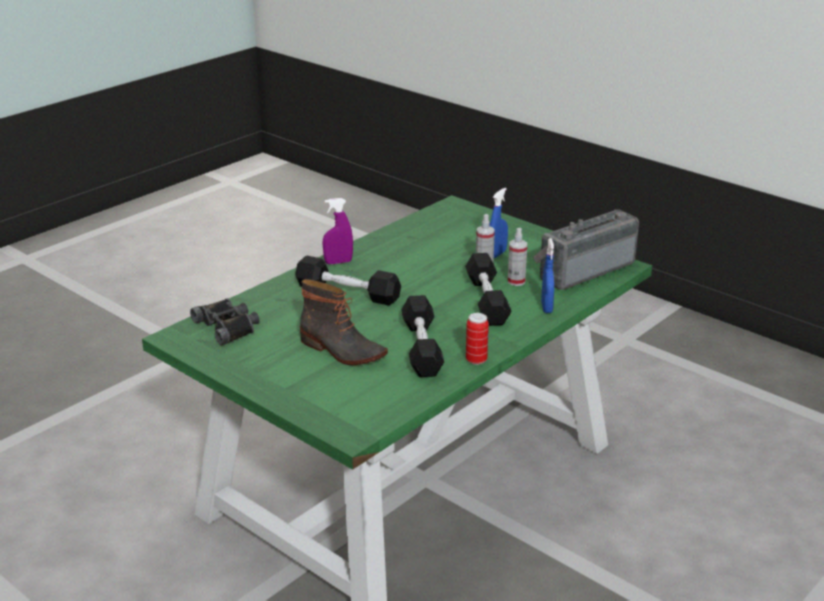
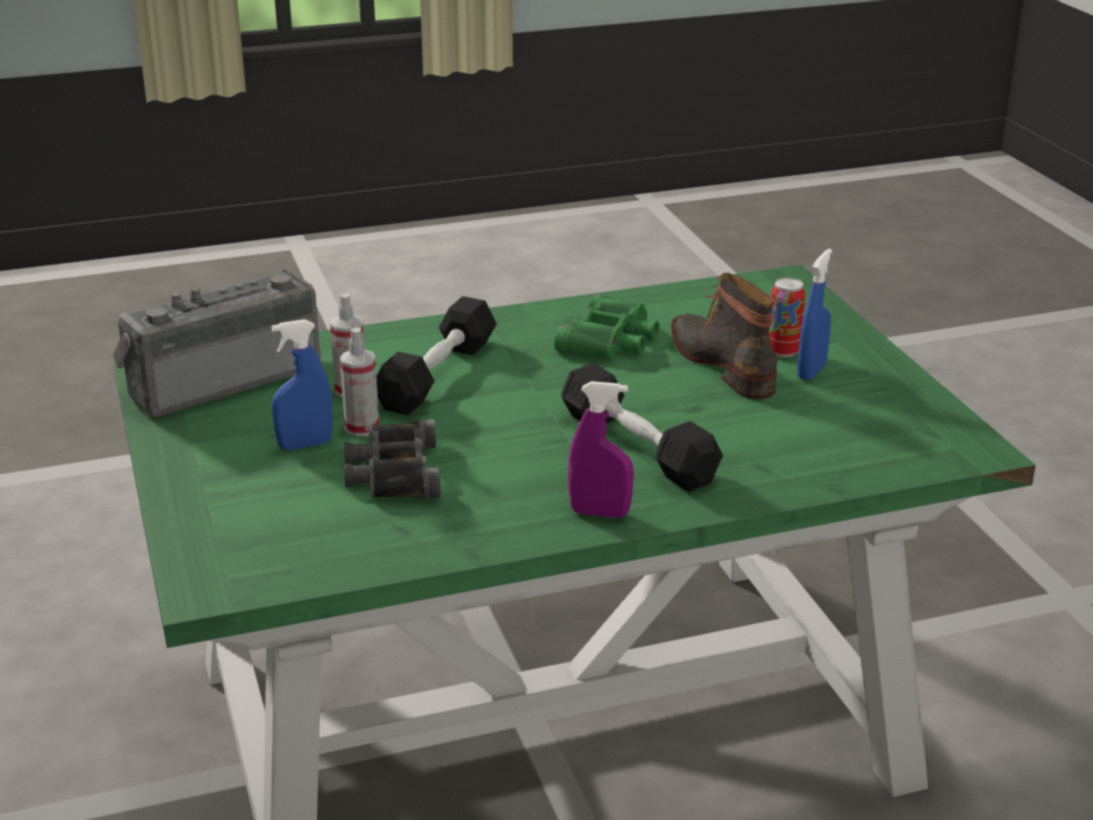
camera: 150 degrees left, 0 degrees up
black binoculars [190,298,259,345] -> black binoculars moved to [344,419,441,499]
black dumbbell [401,295,444,377] -> green binoculars [554,294,659,359]
can [466,313,489,365] -> can moved to [769,278,805,358]
radio [533,209,639,290] -> radio turned 150 degrees clockwise [113,270,321,417]
blue spray bottle [541,238,554,313] -> blue spray bottle moved to [797,249,832,380]

